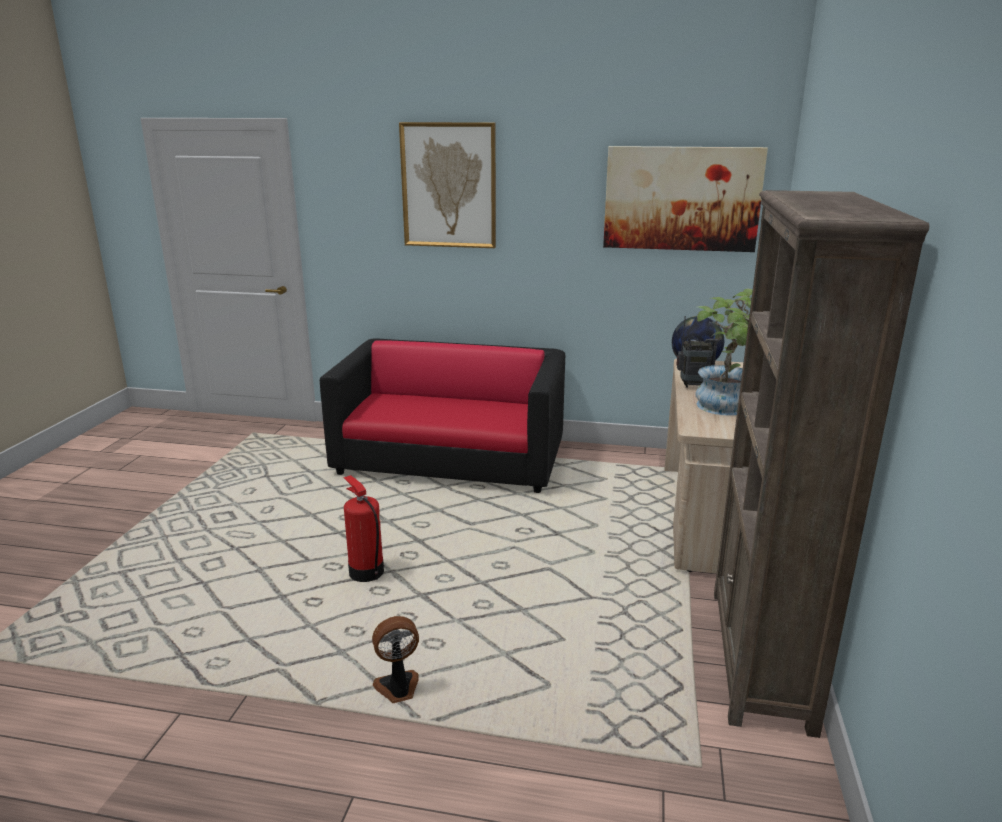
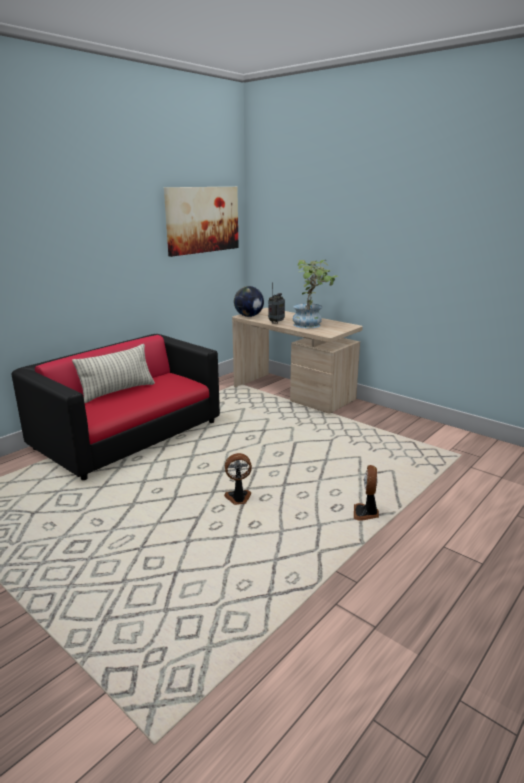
camera: 60 degrees left, 0 degrees up
fire extinguisher [343,475,384,582] -> fan [224,453,252,505]
picture [399,122,496,248] -> none
brown bookcase [714,190,929,738] -> none
none -> pillow [72,344,155,403]

